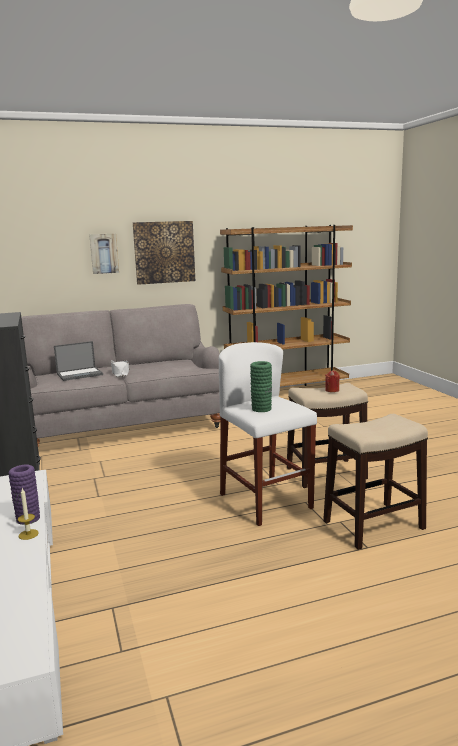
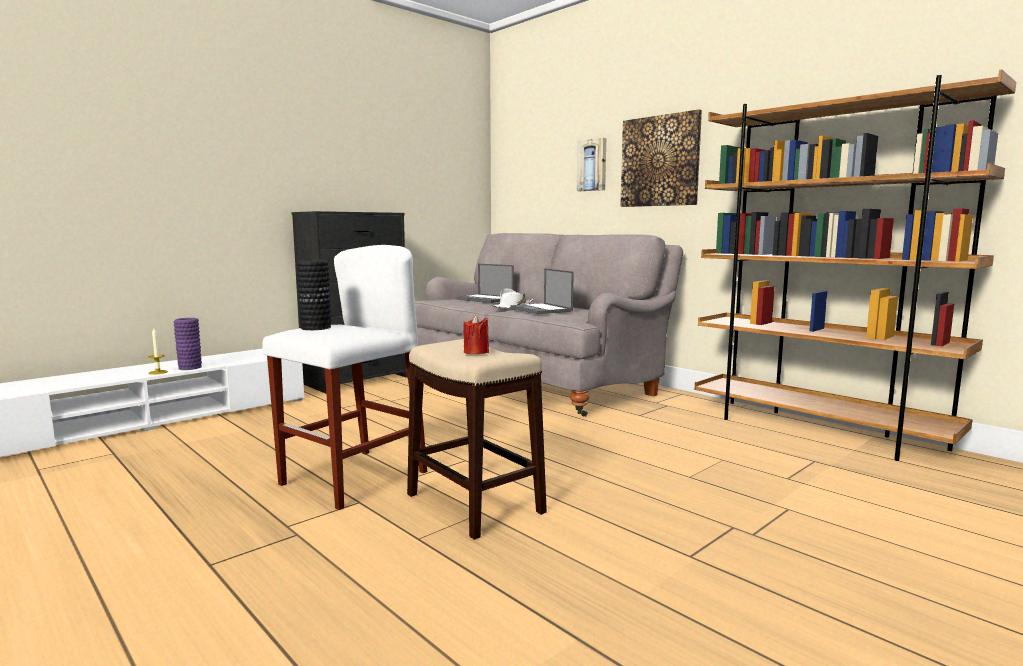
camera: 65 degrees right, 5 degrees down
green vase [250,361,272,412] -> black vase [296,259,331,330]
stool [323,414,428,550] -> none
none -> laptop [511,268,574,314]

